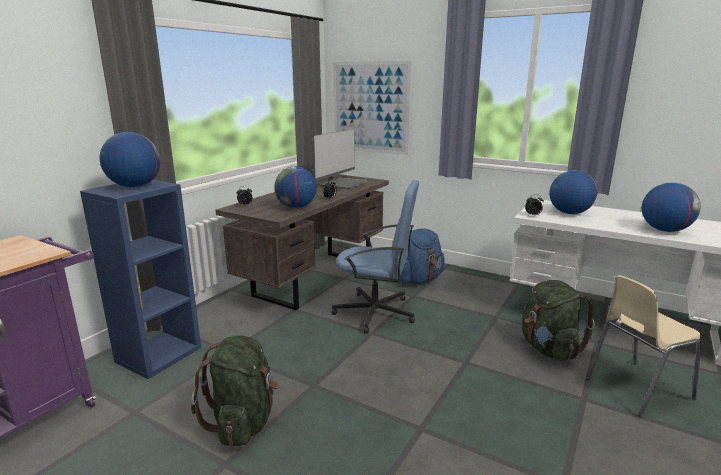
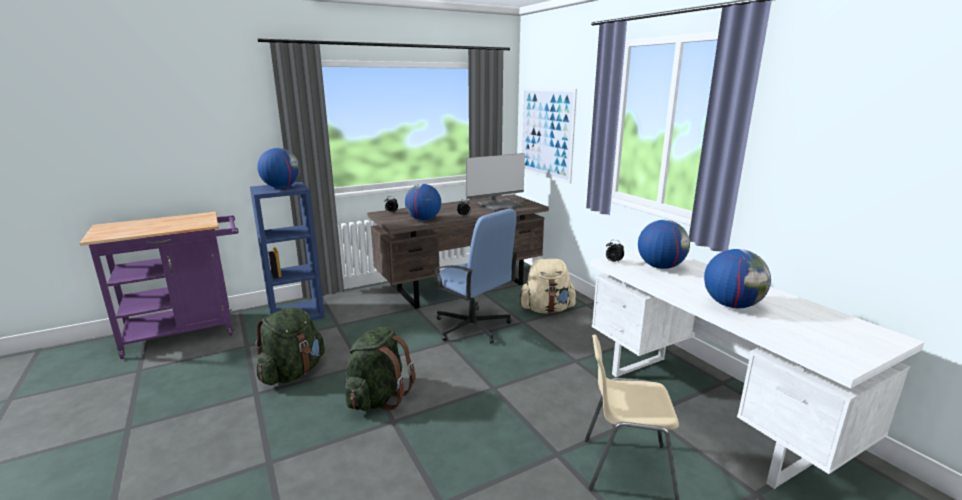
camera: 30 degrees right, 0 degrees up
blue backpack [400,228,445,284] -> beige backpack [520,259,577,313]
green backpack [522,280,595,361] -> green backpack moved to [345,327,416,411]

